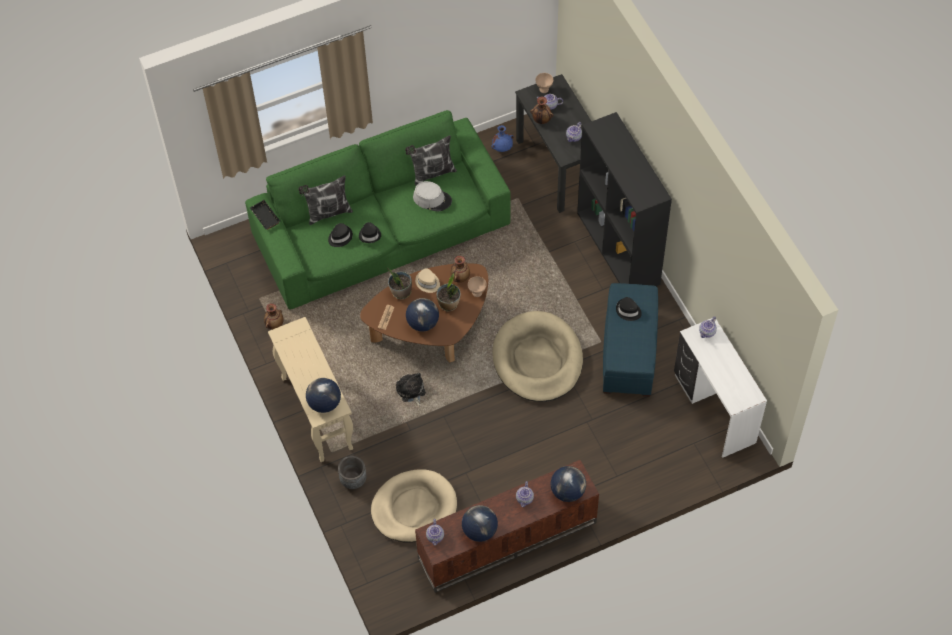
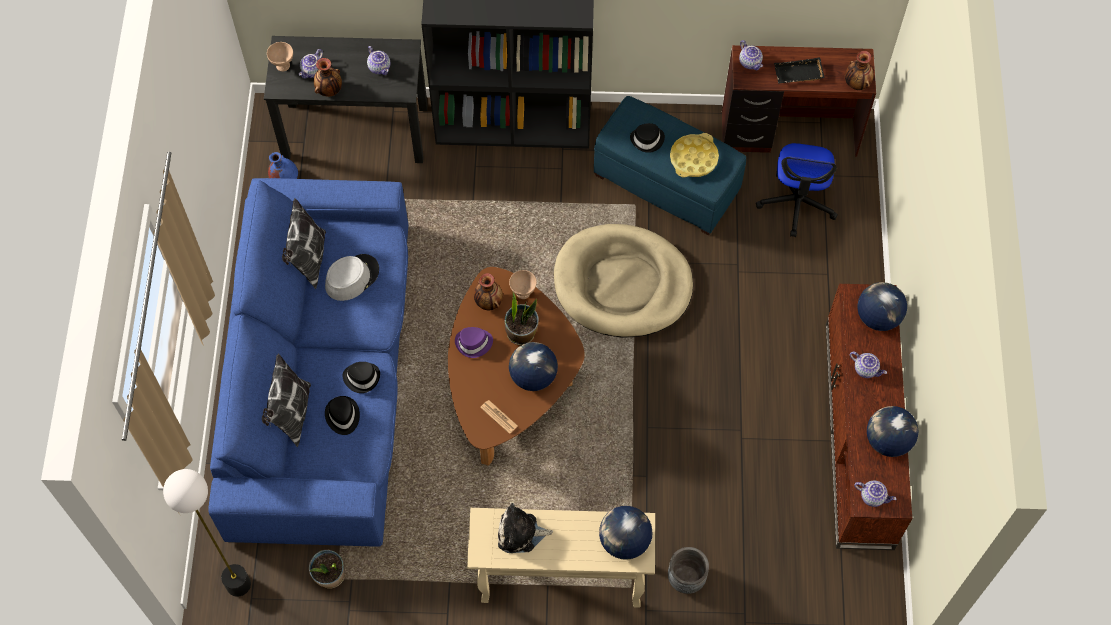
camera: 65 degrees left, 5 degrees up
green sofa [245,110,510,310] -> blue sofa [208,178,408,547]
black tray [250,200,280,230] -> black tray moved to [774,57,825,84]
vase [264,303,284,329] -> vase moved to [845,51,874,90]
beige dog bed [371,469,457,543] -> none
potted plant [387,268,412,300] -> potted plant moved to [309,550,345,589]
plush toy [396,373,426,406] -> plush toy moved to [498,503,553,553]
beige hat [415,268,440,293] -> purple hat [455,327,493,358]
white desk [674,318,767,458] -> brown desk [722,45,876,157]
none -> floor lamp [163,469,251,597]
none -> yellow tray [670,133,719,177]
none -> office chair [756,143,838,237]

